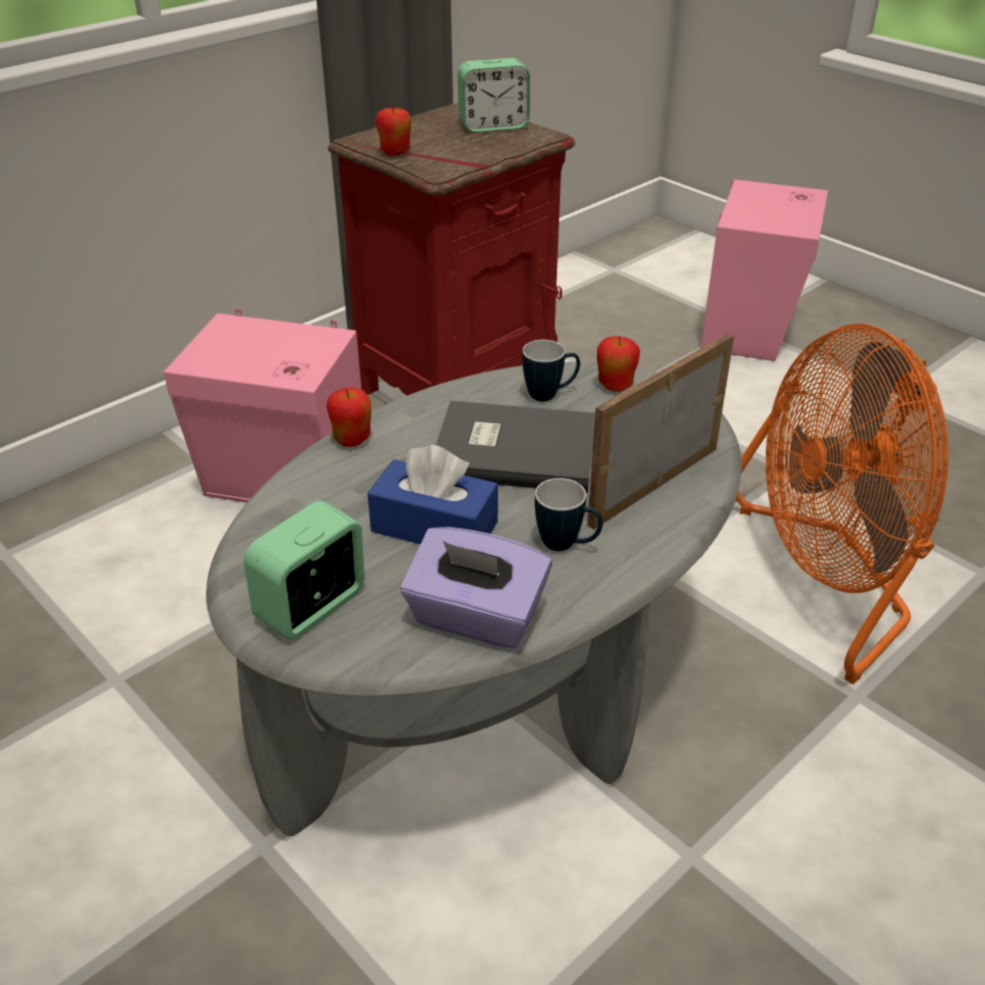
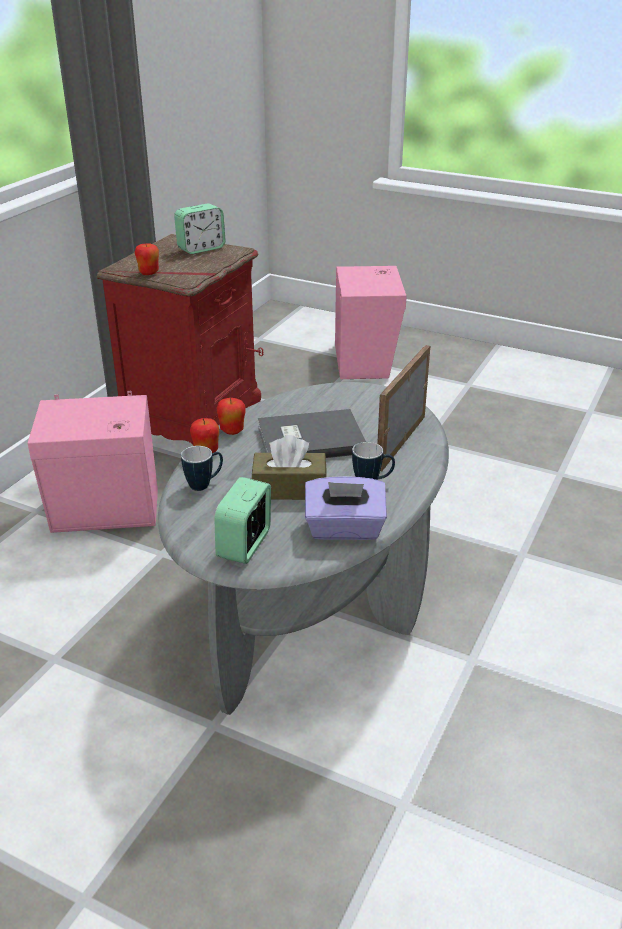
camera: 20 degrees left, 5 degrees down
blue tissue box [367,445,498,544] -> brown tissue box [252,435,326,500]
mug [522,340,580,401] -> mug moved to [181,446,223,491]
apple [597,336,640,392] -> apple moved to [216,397,246,435]
orange fan [736,324,948,684] -> none

